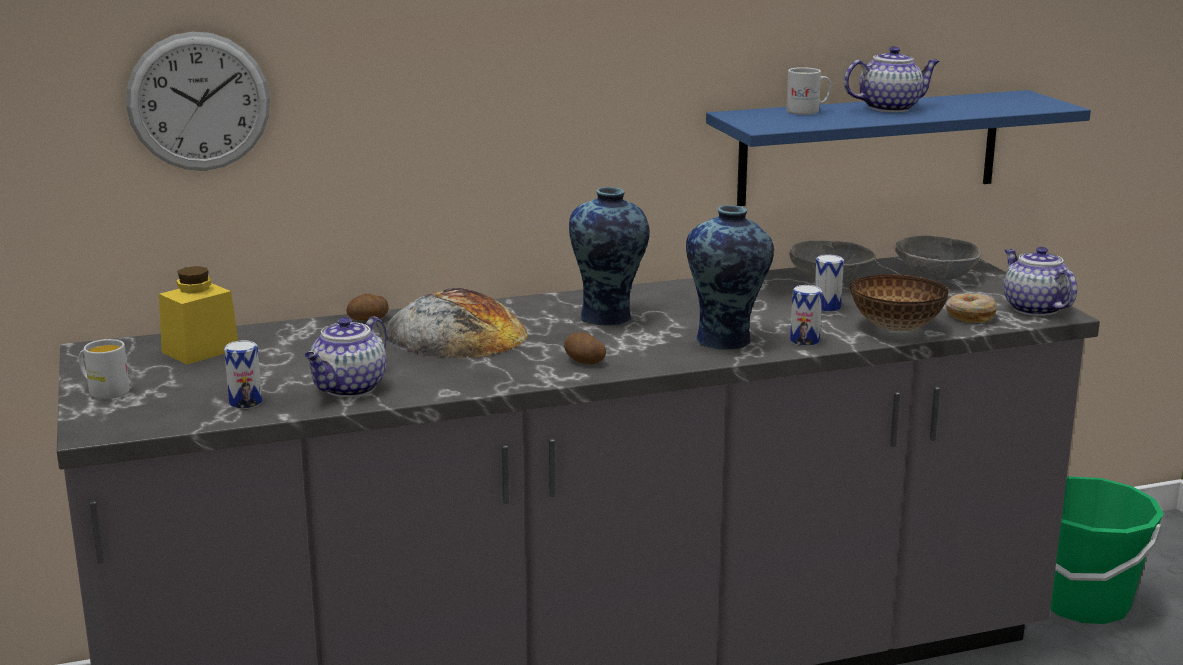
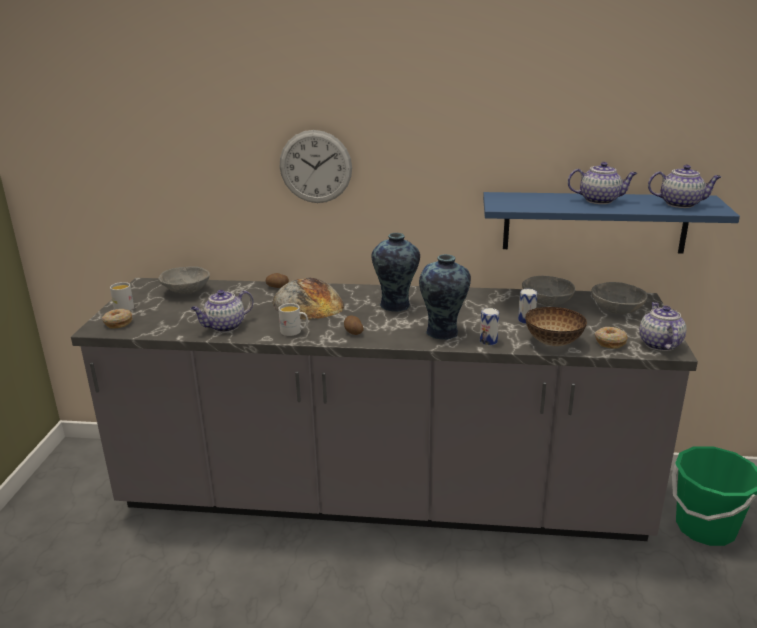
camera: 25 degrees right, 5 degrees up
wall clock [126,32,270,171] -> wall clock moved to [280,130,352,203]
yellow jar [159,266,238,365] -> grey bowl [158,266,210,294]
can [224,340,262,409] -> none
white mug [786,67,831,115] -> white mug moved to [278,303,308,336]
none -> donut [102,309,132,329]
none -> teapot [648,165,721,208]

